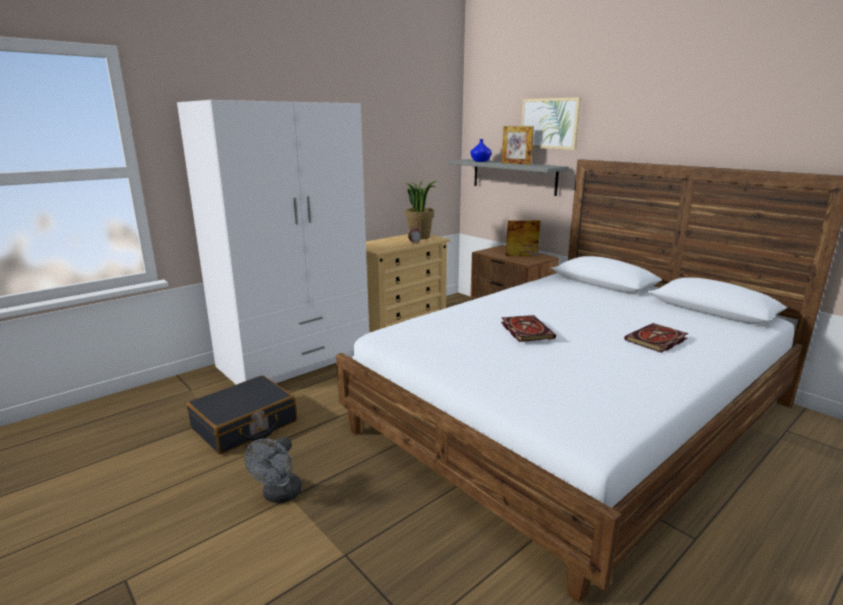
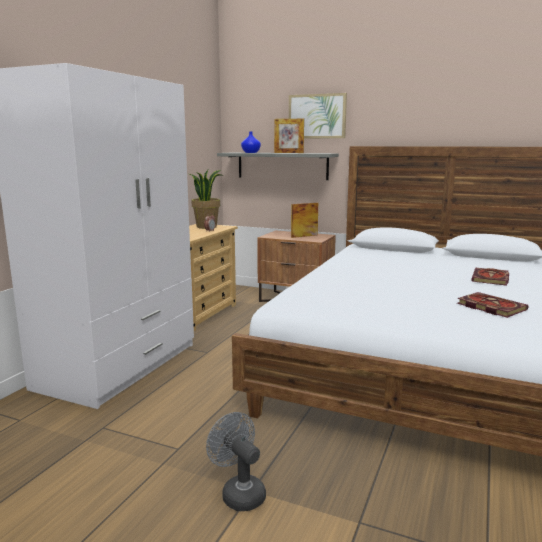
camera: 25 degrees left, 5 degrees down
black suitcase [186,375,297,454] -> none
grey fan [244,437,302,503] -> grey fan turned 150 degrees clockwise [206,412,266,511]
book [501,315,556,342] -> book moved to [457,292,529,318]

